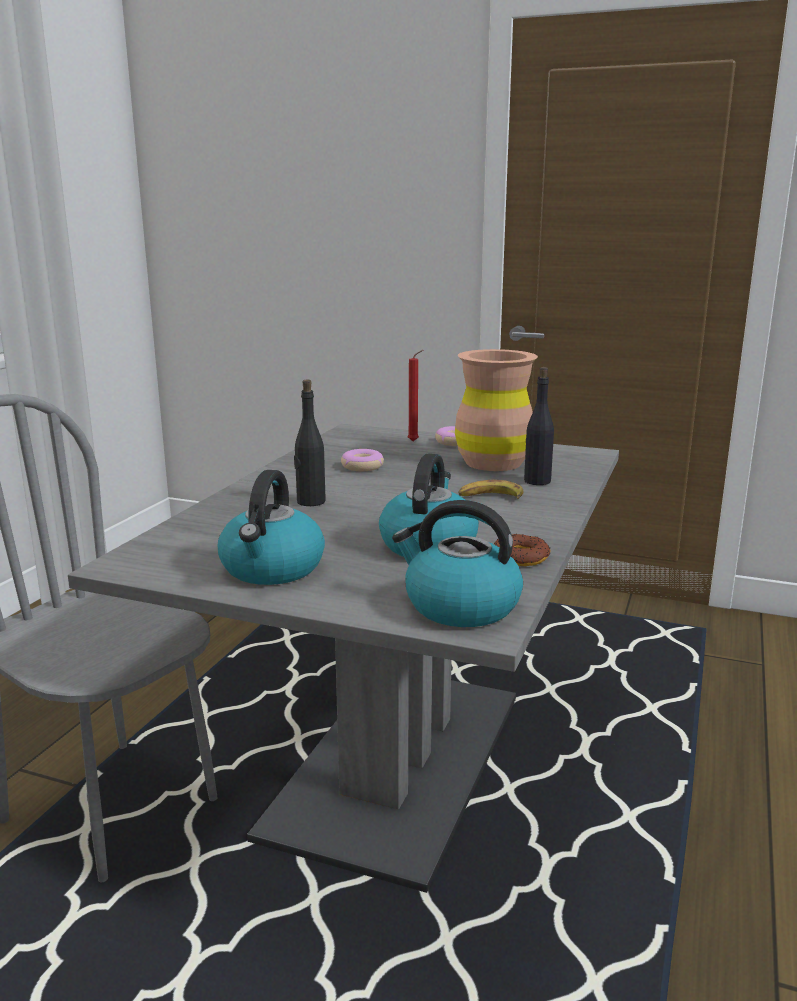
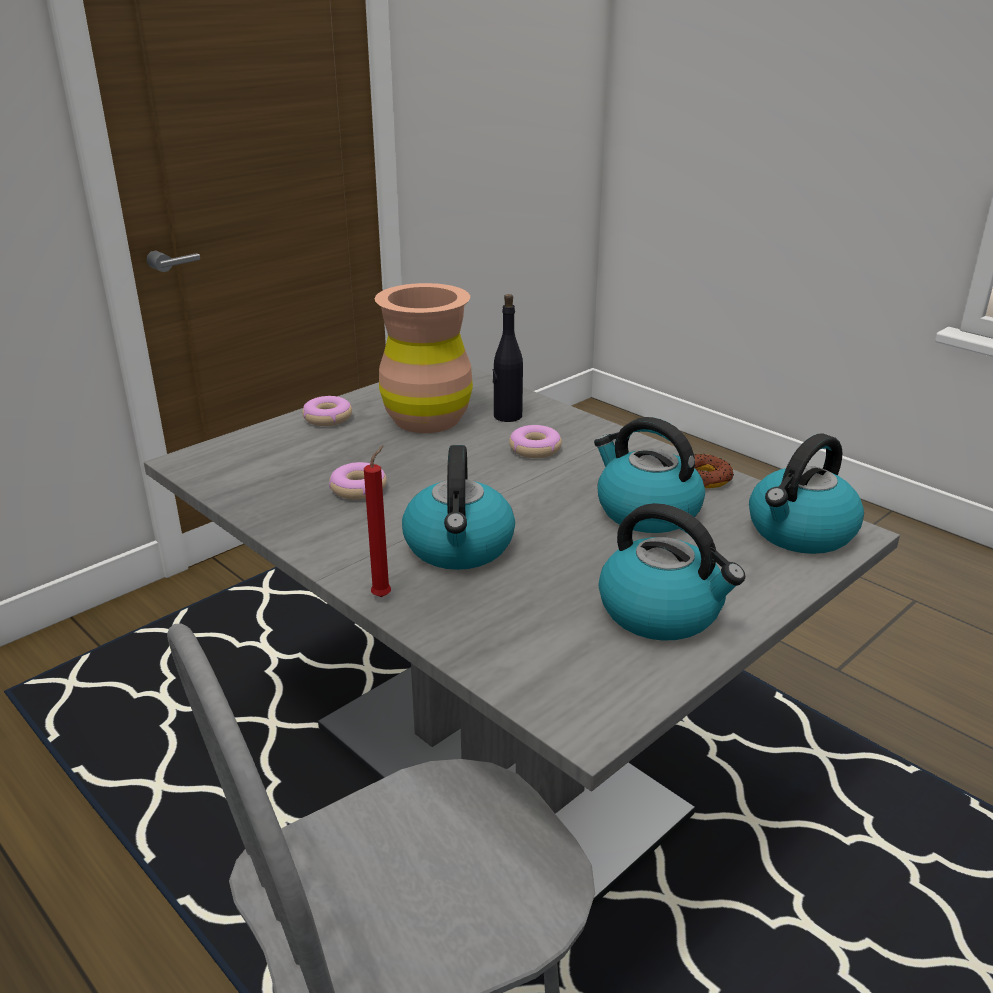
camera: 65 degrees left, 10 degrees up
black bottle [294,380,326,506] -> kettle [402,445,515,570]
red candle [408,350,423,441] -> red candle moved to [364,446,391,597]
banana [458,480,523,499] -> donut [509,425,562,458]

